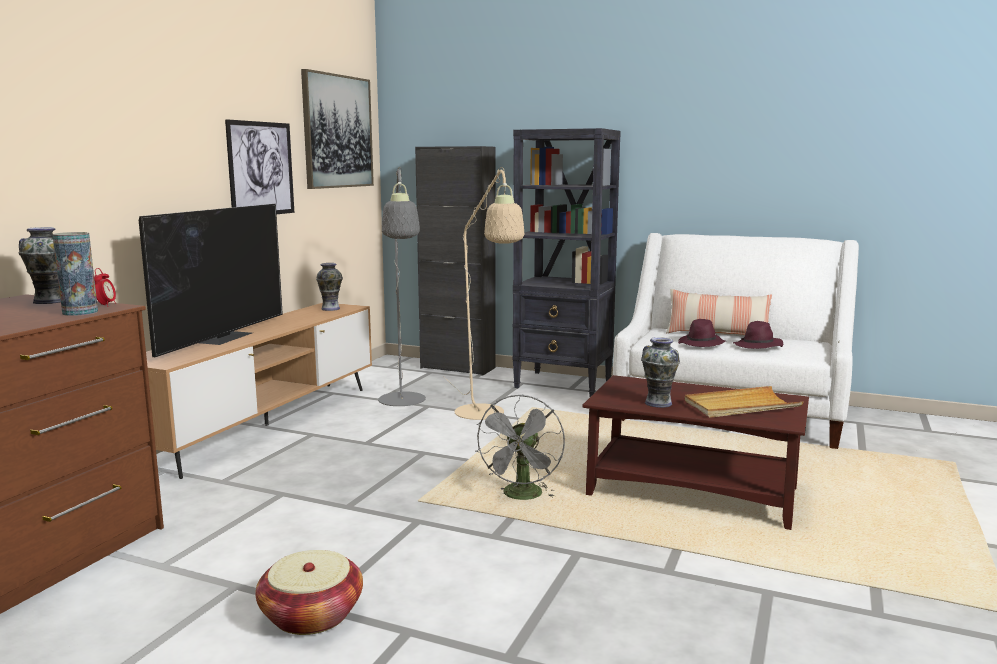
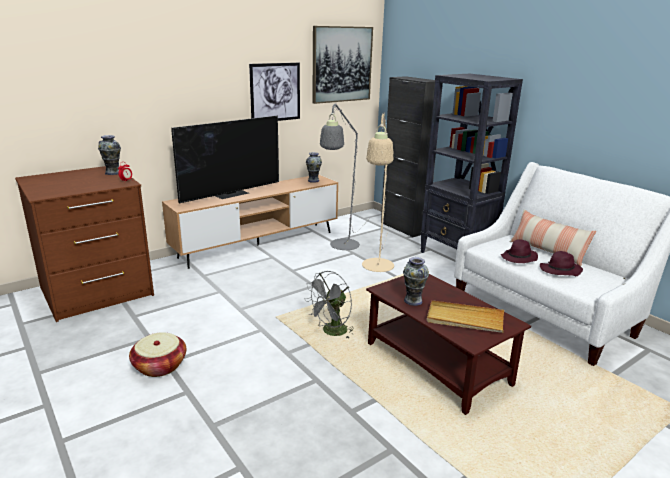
camera: 30 degrees right, 10 degrees up
vase [52,232,98,316] -> none

